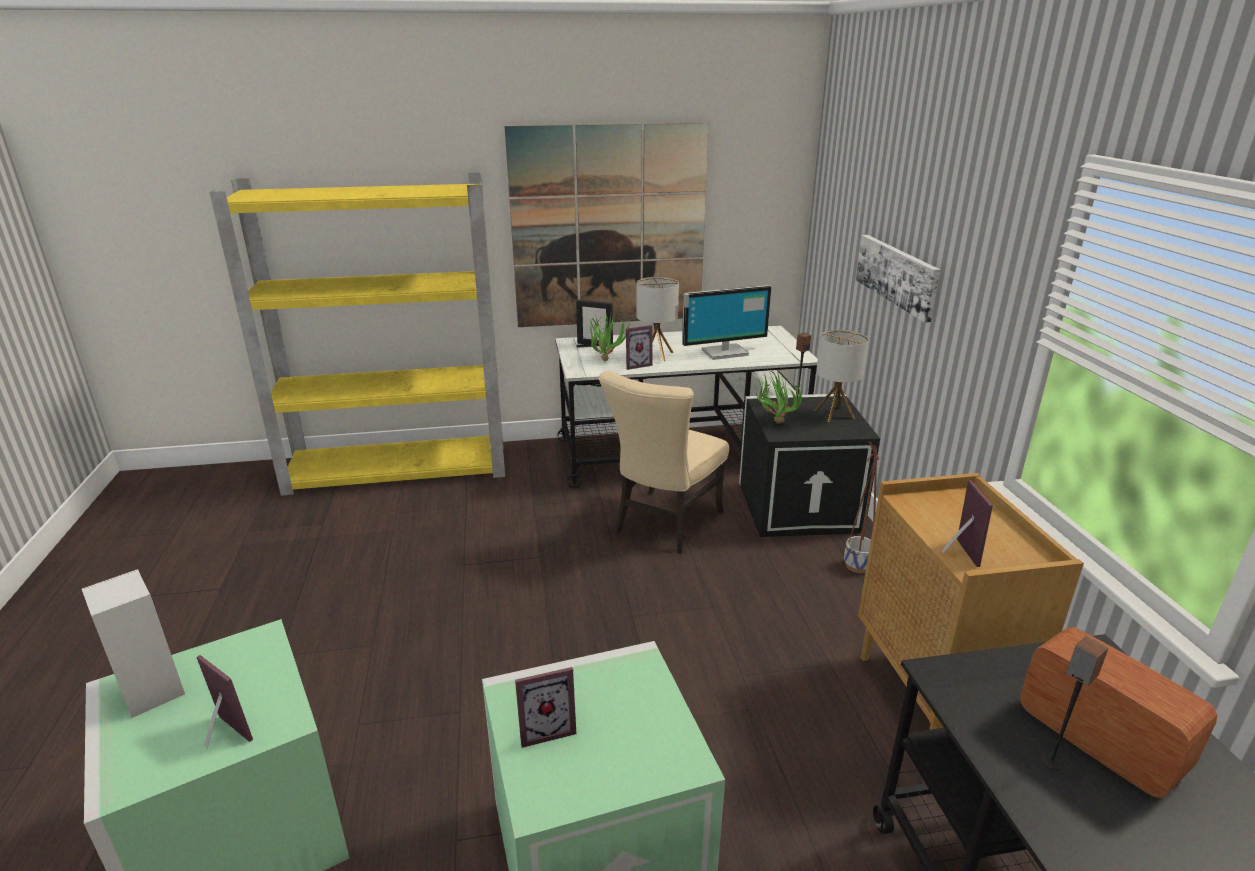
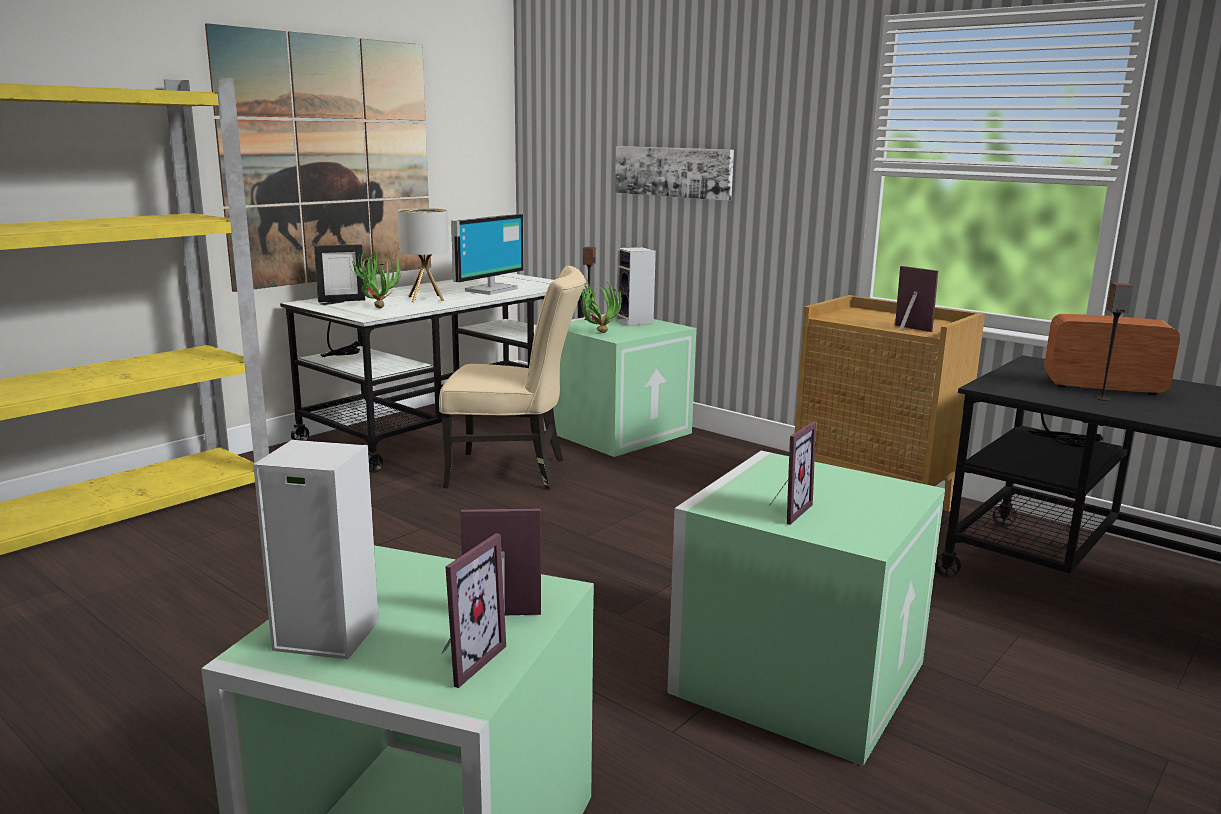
camera: 40 degrees left, 10 degrees down
beige chair [598,371,729,554] -> beige chair turned 75 degrees counterclockwise [439,266,586,490]
picture frame [626,325,653,370] -> picture frame moved to [441,533,506,688]
black storage box [739,394,880,537] -> green storage box [544,314,696,457]
table lamp [814,330,869,422] -> speaker [616,247,656,326]
planter [844,442,879,573] -> none

